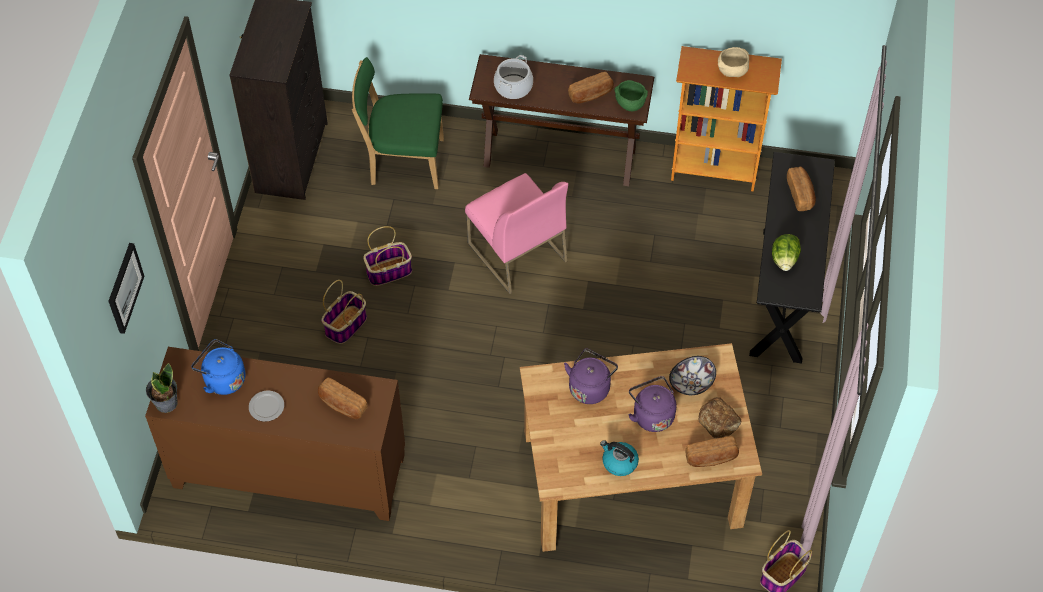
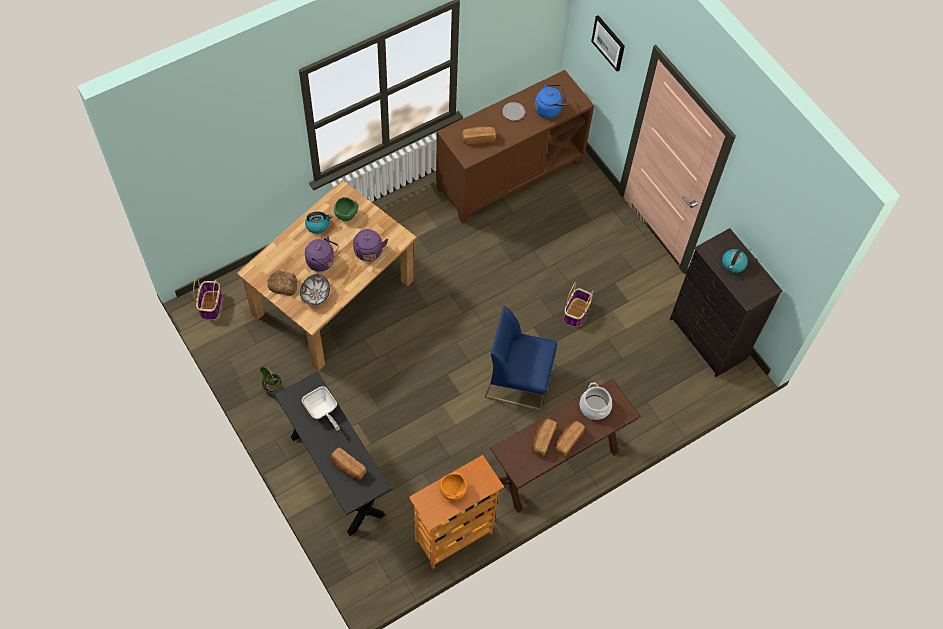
camera: 135 degrees right, 5 degrees up
potted plant [146,363,178,413] -> potted plant moved to [259,366,282,397]
basket [322,280,367,344] -> none
green chair [352,57,444,189] -> none
pink chair [465,173,568,294] -> blue chair [485,306,557,411]
green bowl [614,80,648,111] -> green bowl moved to [334,197,359,221]
bread [685,436,739,467] -> bread moved to [554,421,585,457]
beige bowl [718,47,749,77] -> orange bowl [439,472,467,501]
lettuce [772,234,801,271] -> frying pan [302,386,340,431]
none -> kettle [722,247,748,273]

